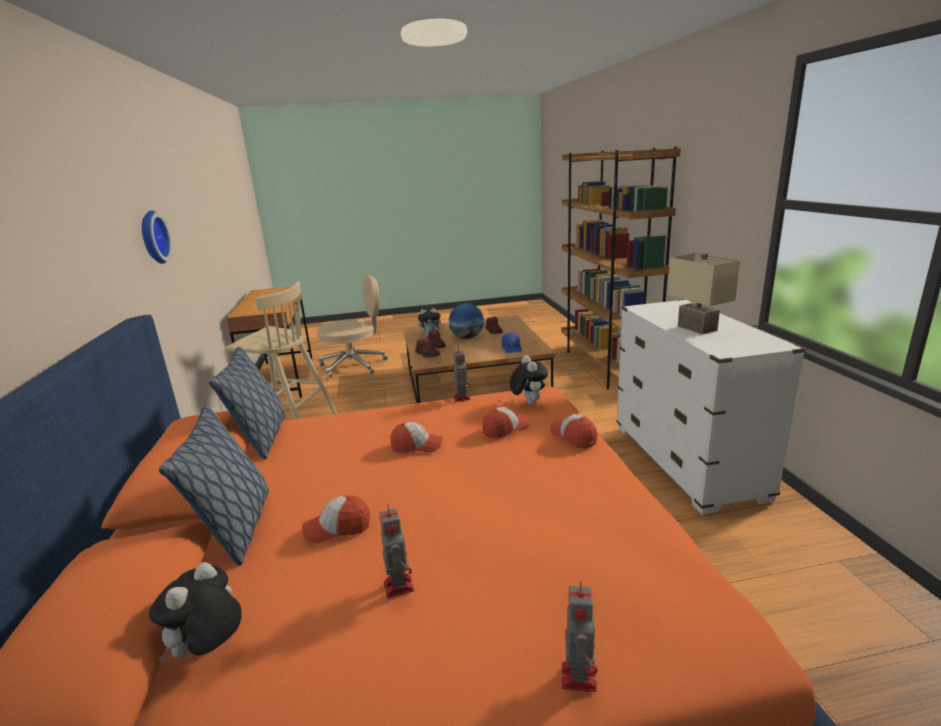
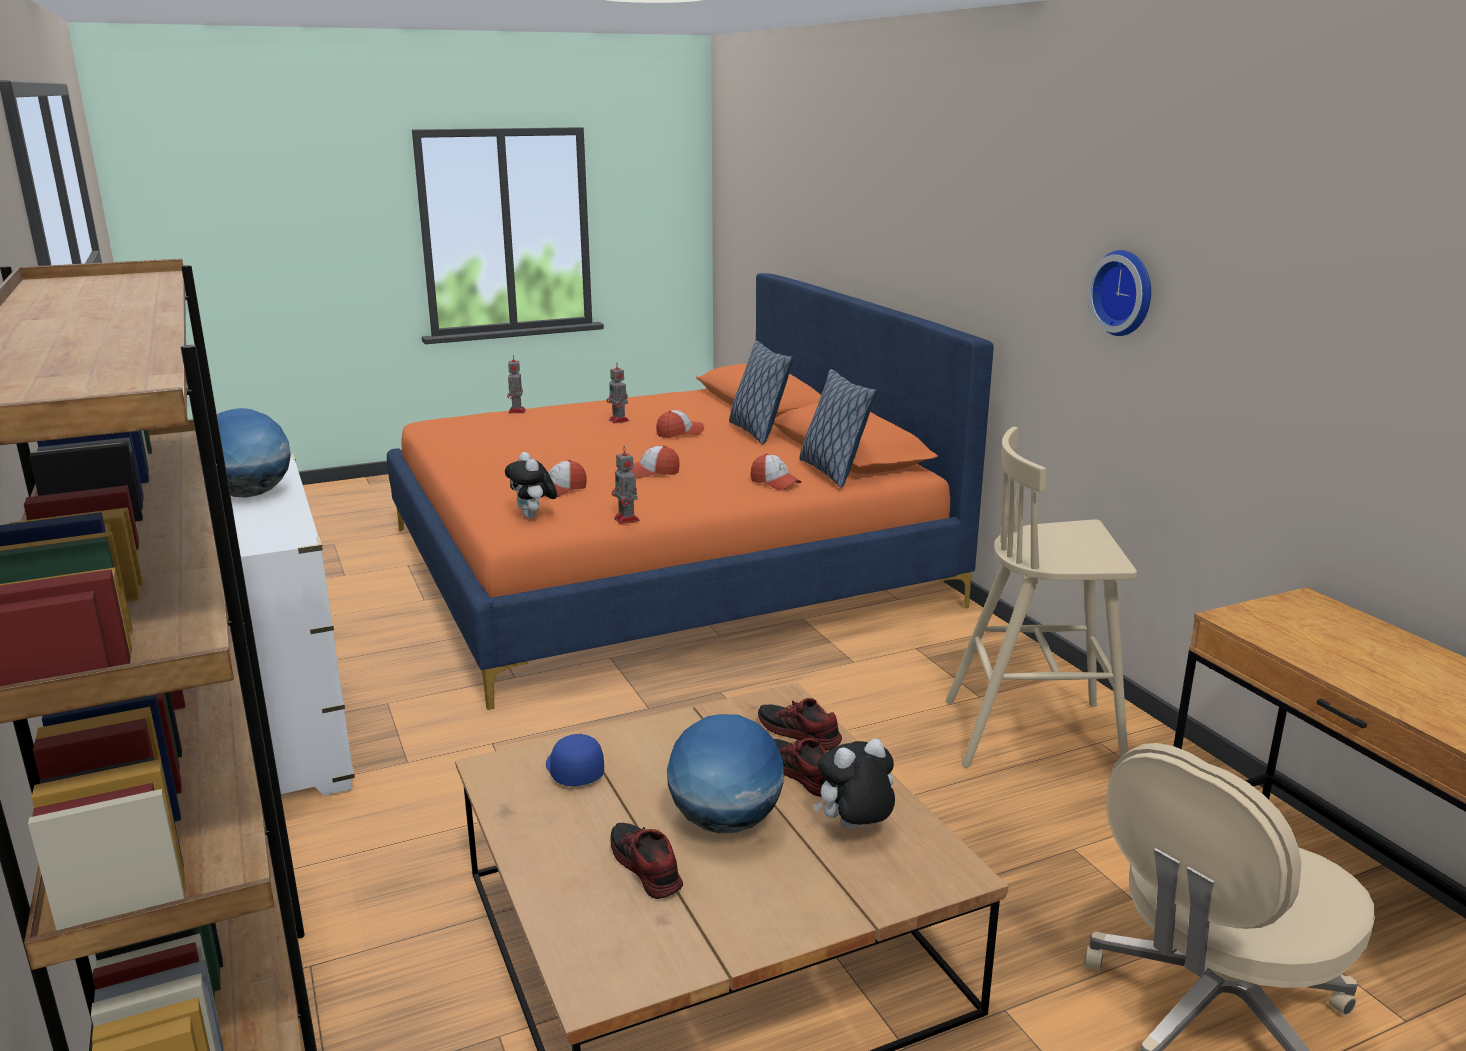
camera: 165 degrees right, 0 degrees up
plush toy [149,562,242,663] -> none
cap [550,414,598,449] -> cap moved to [750,454,801,490]
beige table lamp [667,253,740,335] -> globe [217,408,291,498]

